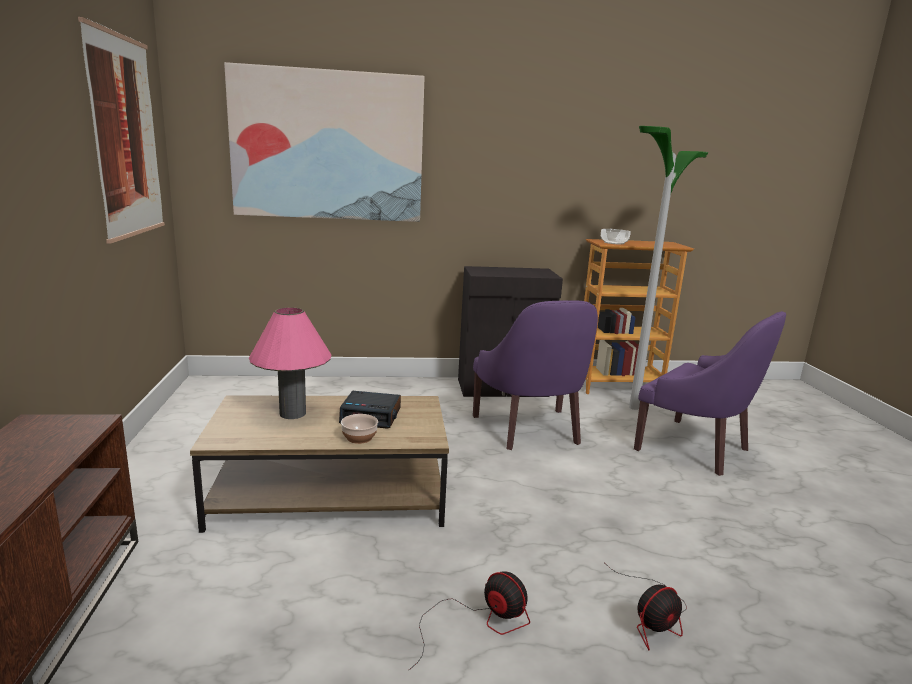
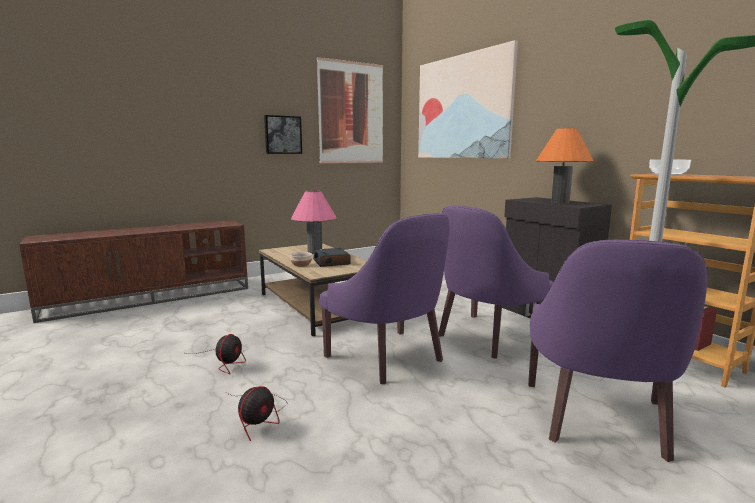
camera: 65 degrees right, 5 degrees down
fan [607,565,687,650] -> fan turned 90 degrees counterclockwise [225,386,287,441]
none -> picture [264,115,302,154]
none -> purple armchair [319,214,449,384]
none -> orange table lamp [536,128,593,203]

